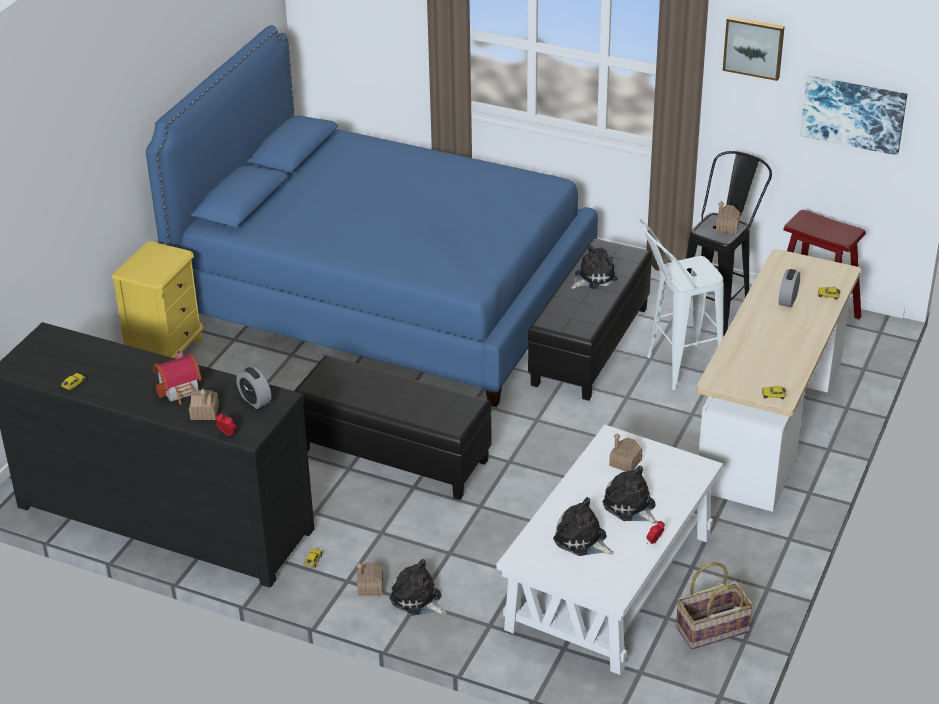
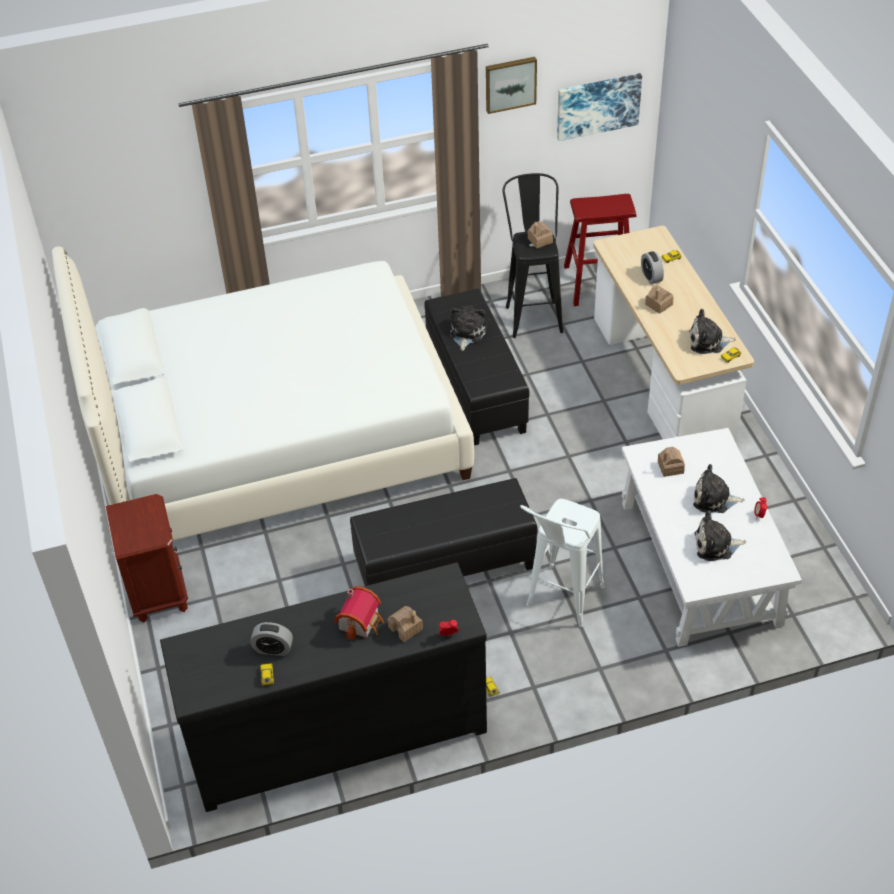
camera: 40 degrees left, 10 degrees up
yellow nightstand [112,240,203,359] -> brown nightstand [106,494,188,622]
blue bed [146,25,598,407] -> white bed [52,246,474,540]
alarm clock [236,367,271,409] -> alarm clock moved to [250,622,293,656]
toy house [356,562,383,596] -> toy house moved to [645,285,674,314]
plush toy [390,559,446,616] -> plush toy moved to [689,309,736,354]
white stool [638,219,724,390] -> white stool moved to [520,499,605,627]
basket [676,562,754,649] -> none

